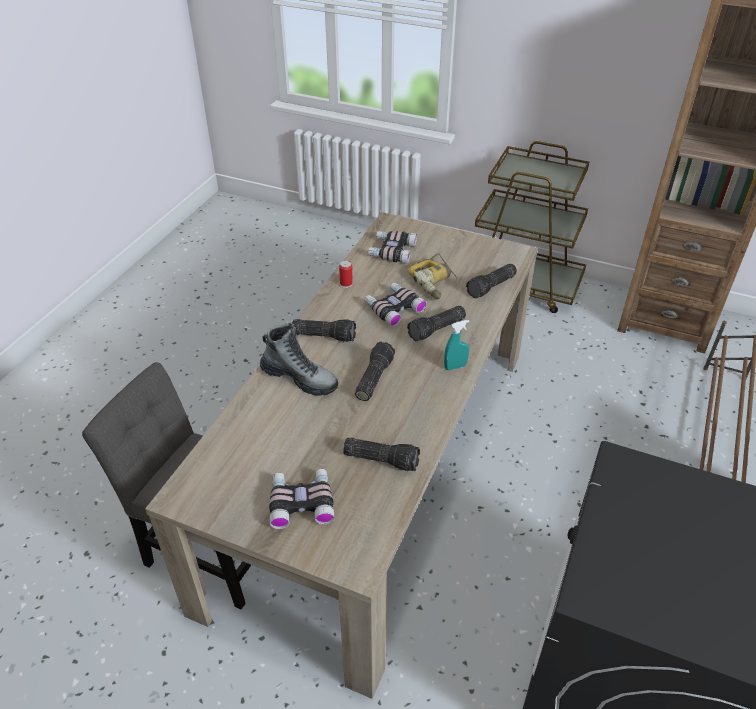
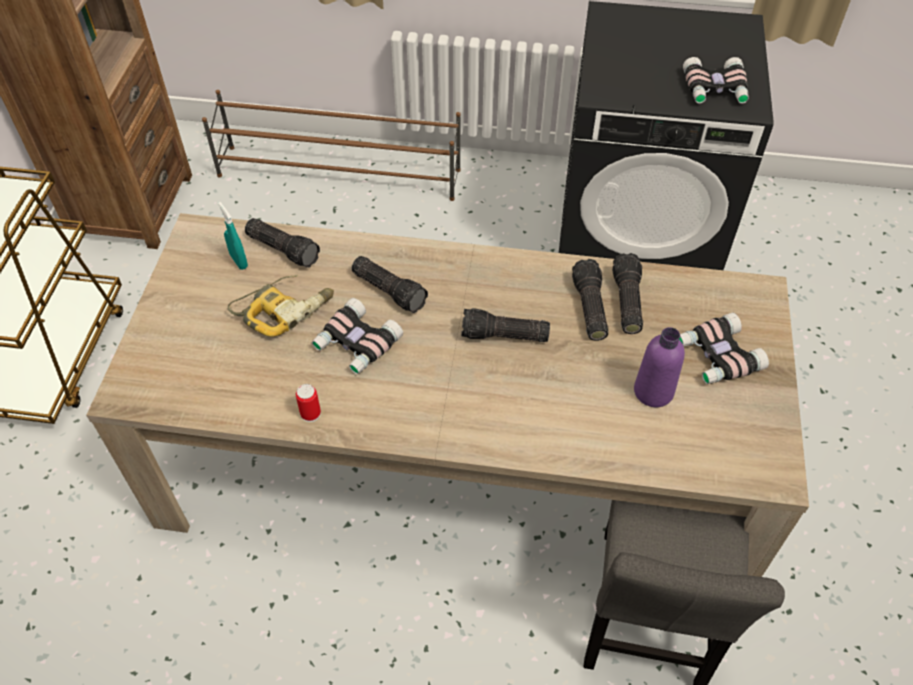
camera: 105 degrees left, 10 degrees up
boot [260,323,339,396] -> none
flashlight [292,319,356,342] -> flashlight moved to [572,259,608,341]
binoculars [368,231,417,264] -> binoculars moved to [683,57,749,104]
turquoise spray bottle [444,320,470,370] -> turquoise spray bottle moved to [218,202,248,270]
none -> purple bottle [634,327,685,407]

